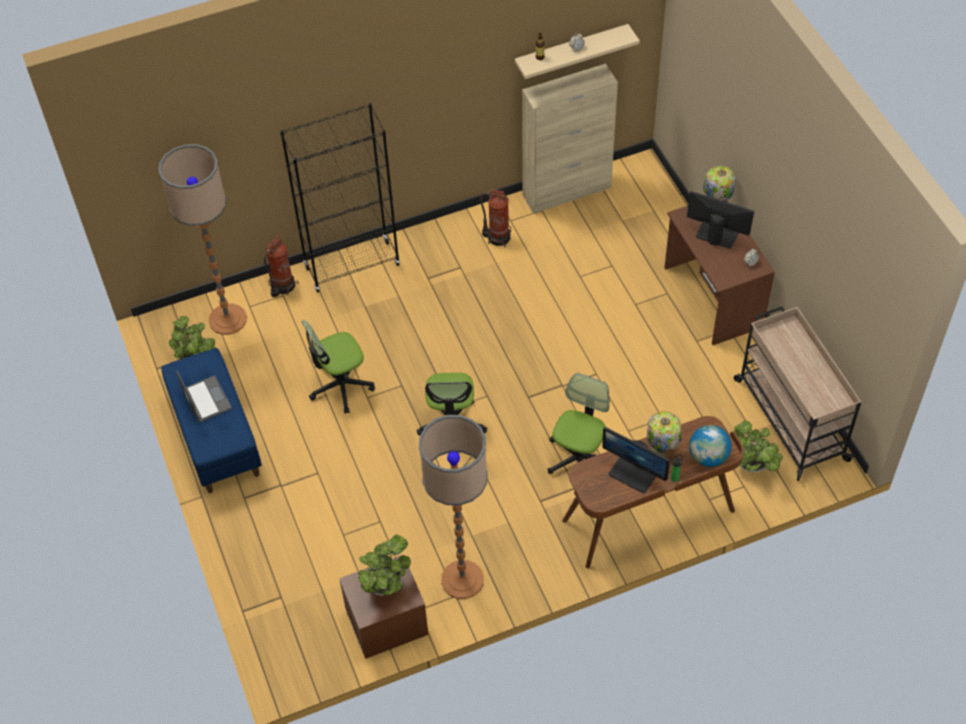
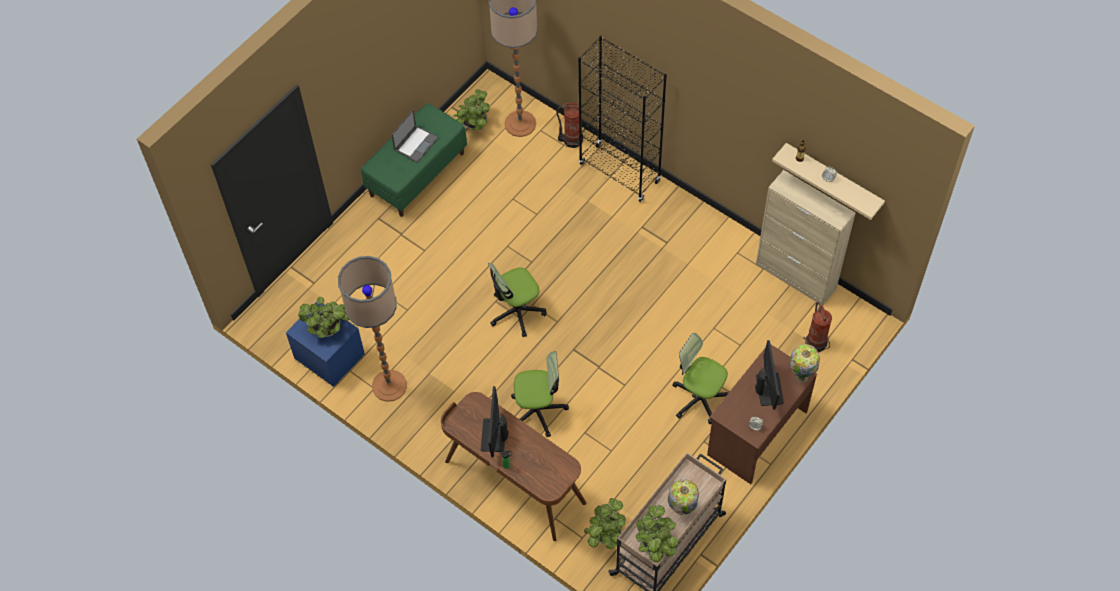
camera: 60 degrees right, 5 degrees up
blue bench [161,348,262,493] -> green bench [361,103,467,217]
office chair [302,320,375,414] -> office chair moved to [672,333,729,424]
brown nightstand [339,555,429,659] -> blue nightstand [286,301,365,387]
fire extinguisher [480,190,511,247] -> fire extinguisher moved to [803,302,832,352]
table lamp [647,411,682,457] -> table lamp moved to [668,479,699,515]
globe [689,425,732,467] -> none
none -> potted plant [636,505,679,562]

